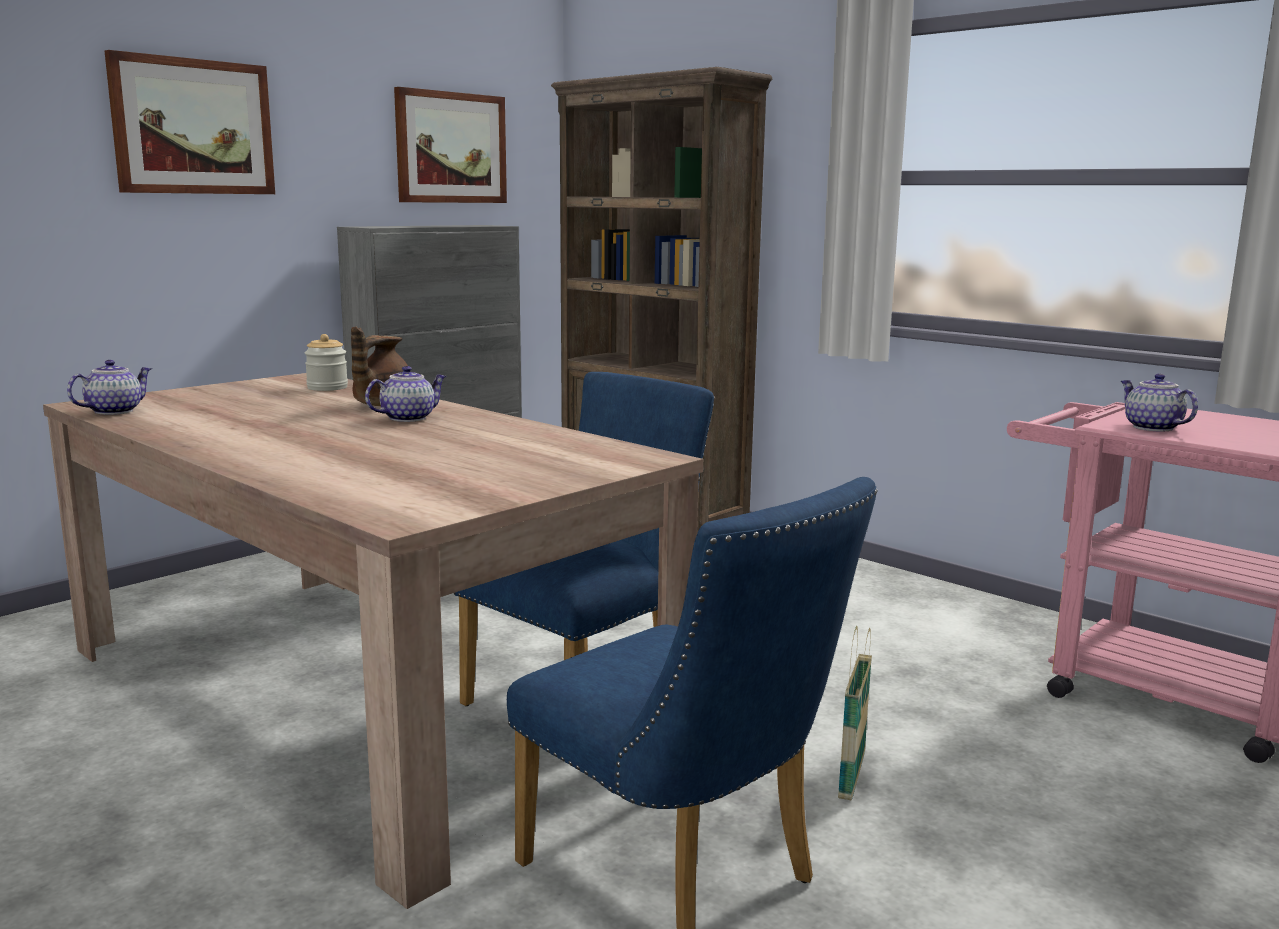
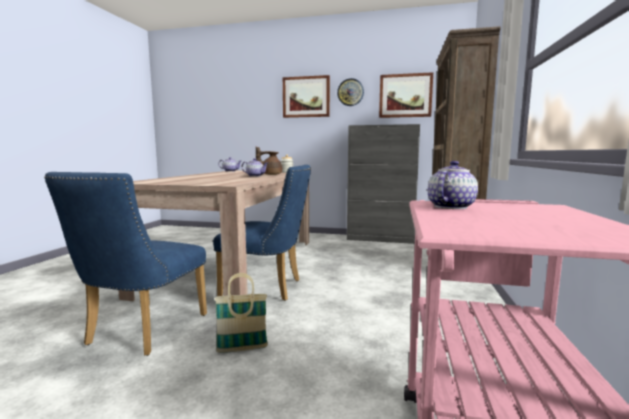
camera: 60 degrees right, 5 degrees down
none -> wall clock [337,78,364,106]

